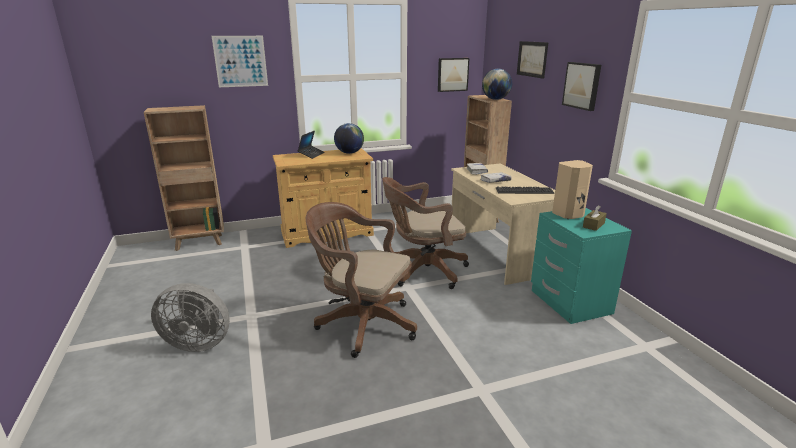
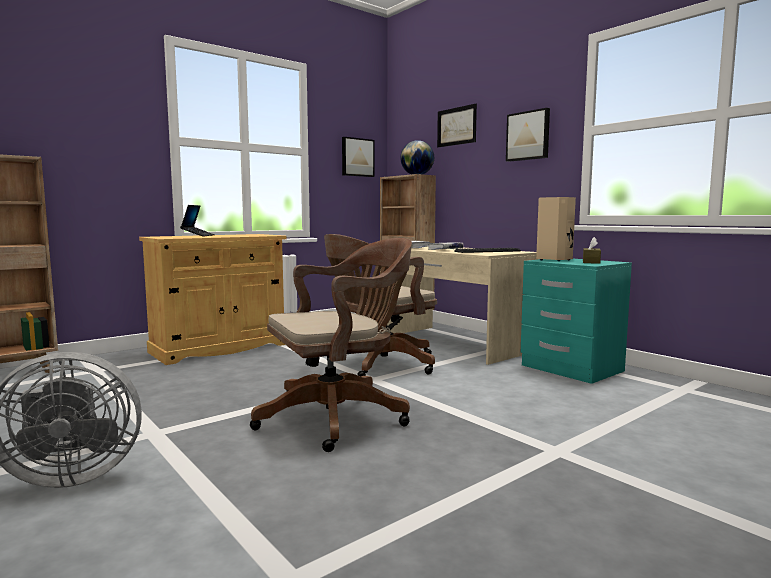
camera: 20 degrees left, 15 degrees down
picture [212,36,268,87] -> none
brown office chair [306,202,417,358] -> brown office chair turned 150 degrees clockwise [250,238,412,452]
globe [334,123,364,154] -> none

